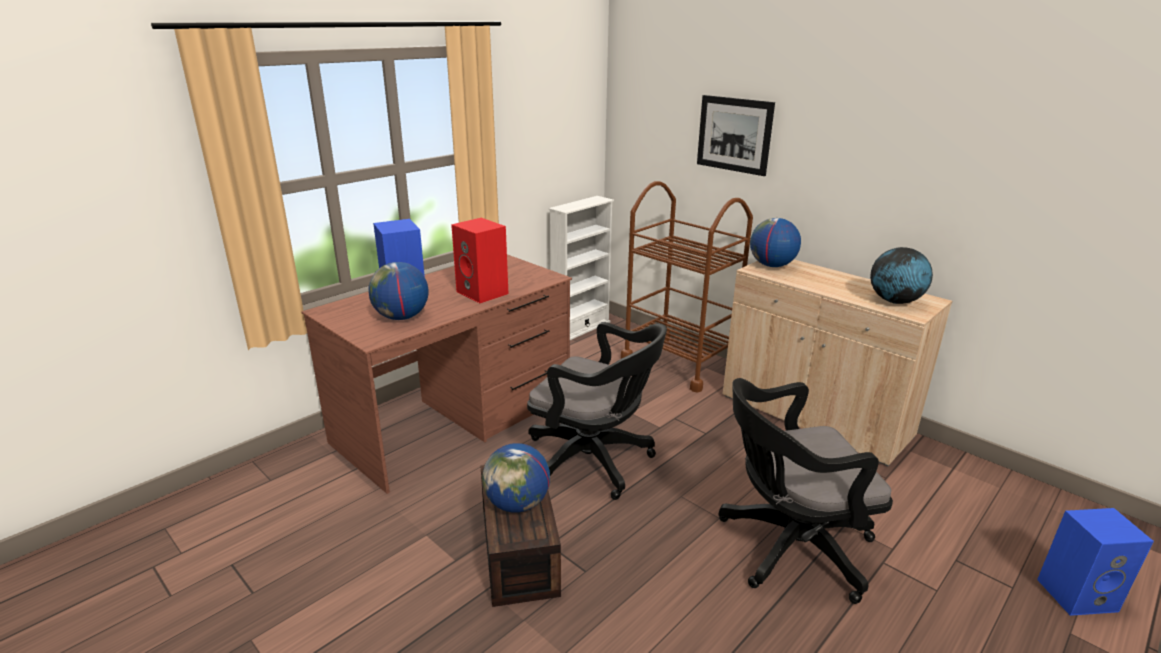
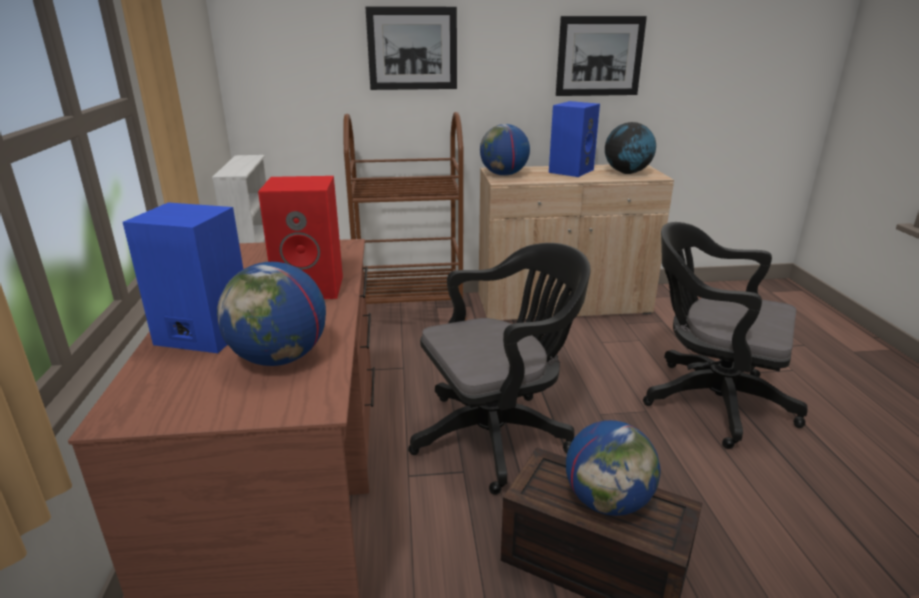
camera: 50 degrees left, 0 degrees up
black office chair [718,378,893,604] -> black office chair turned 90 degrees clockwise [643,222,808,449]
blue speaker [1037,508,1154,616] -> blue speaker moved to [549,101,600,177]
none -> picture [556,16,647,96]

